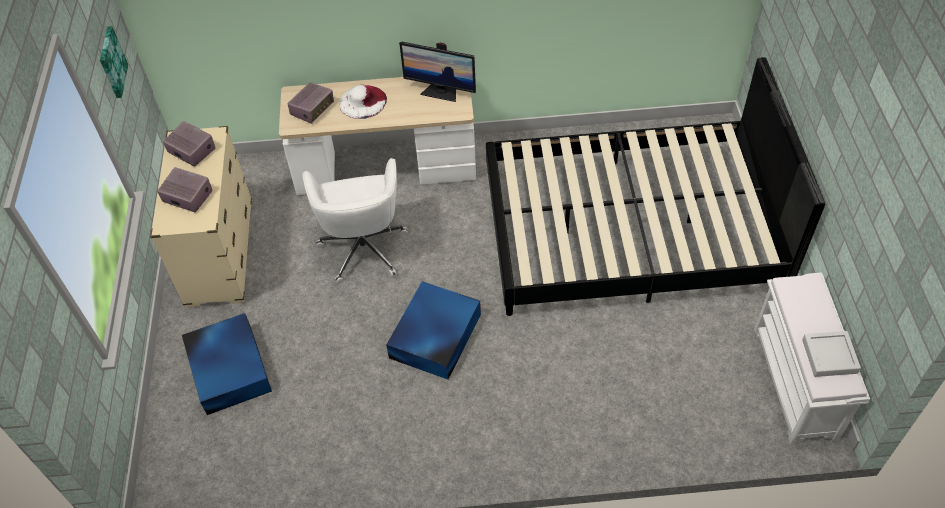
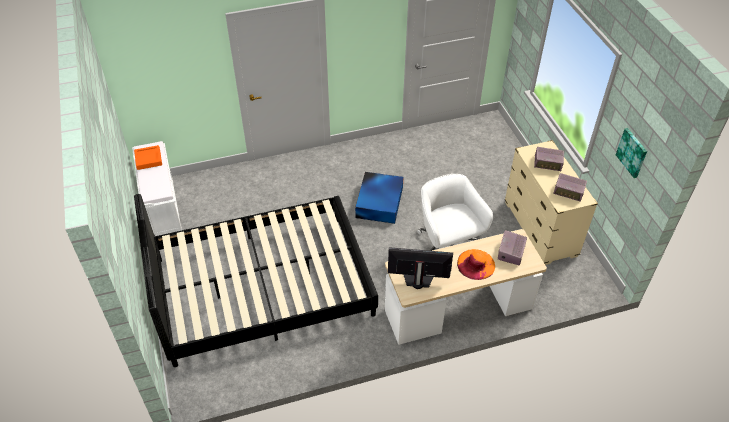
camera: 165 degrees right, 5 degrees down
blue storage box [182,313,272,415] -> none
white hat [339,85,387,119] -> orange hat [457,249,495,280]
grey tray [802,331,861,377] -> orange tray [134,145,162,170]

